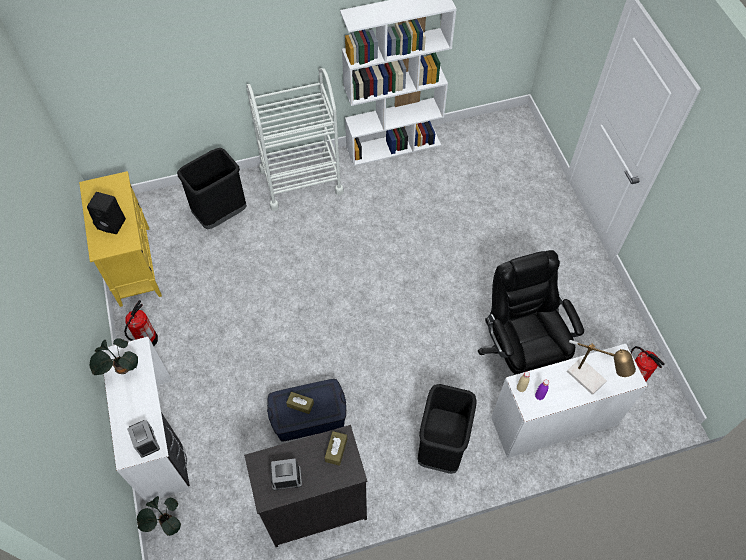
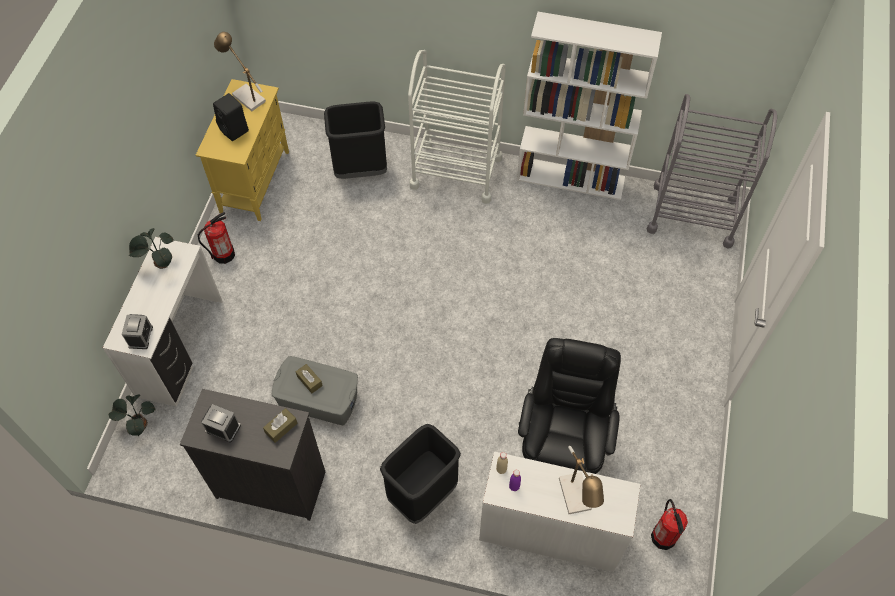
camera: 30 degrees right, 0 degrees up
blue storage box [267,379,346,442] -> grey storage box [272,356,358,425]
none -> table lamp [214,32,266,111]
none -> grey cart [647,94,777,249]

